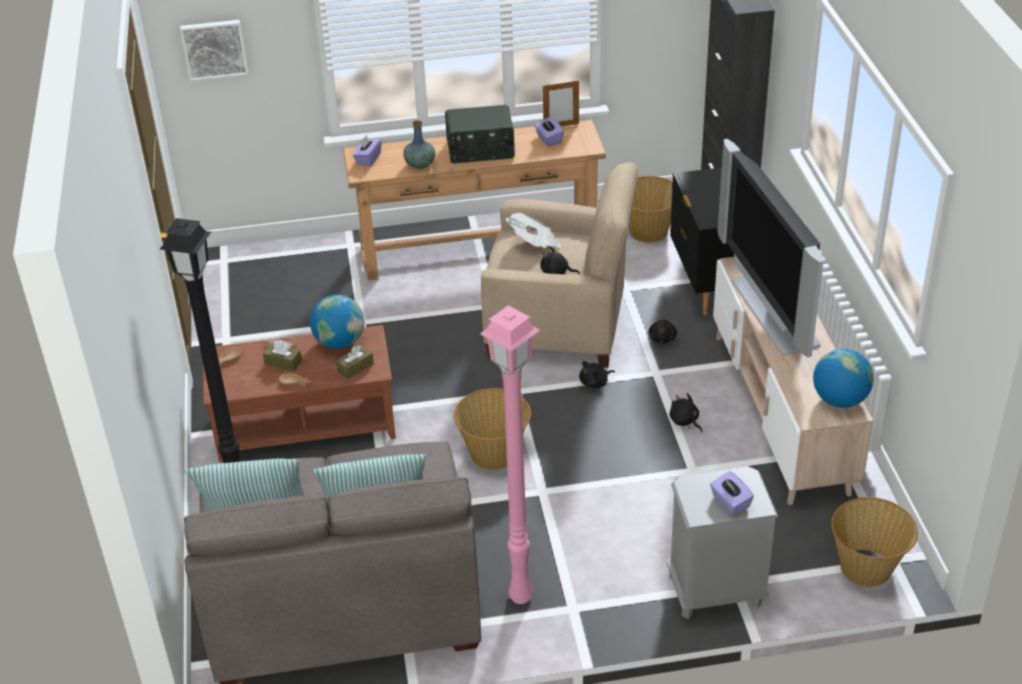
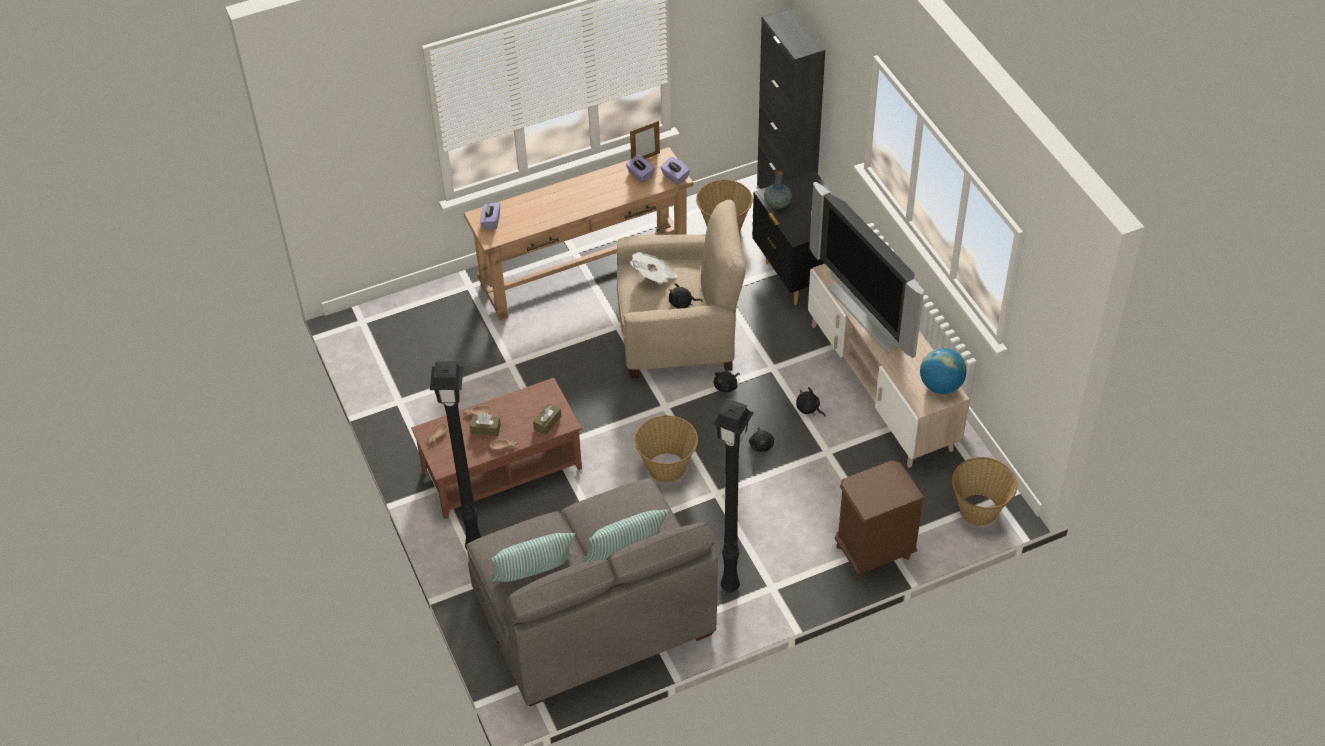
camera: 15 degrees left, 10 degrees up
picture [180,20,248,81] -> none
globe [310,295,365,349] -> none
vase [403,120,435,169] -> vase moved to [764,170,792,209]
radio [445,105,515,164] -> none
pink floor lamp [480,306,540,604] -> black floor lamp [712,398,754,593]
black plush toy [649,320,677,343] -> black plush toy moved to [749,427,774,452]
grey nightstand [667,466,778,619] -> brown nightstand [835,460,925,579]
purple tissue box [710,471,754,515] -> purple tissue box moved to [660,157,690,185]

